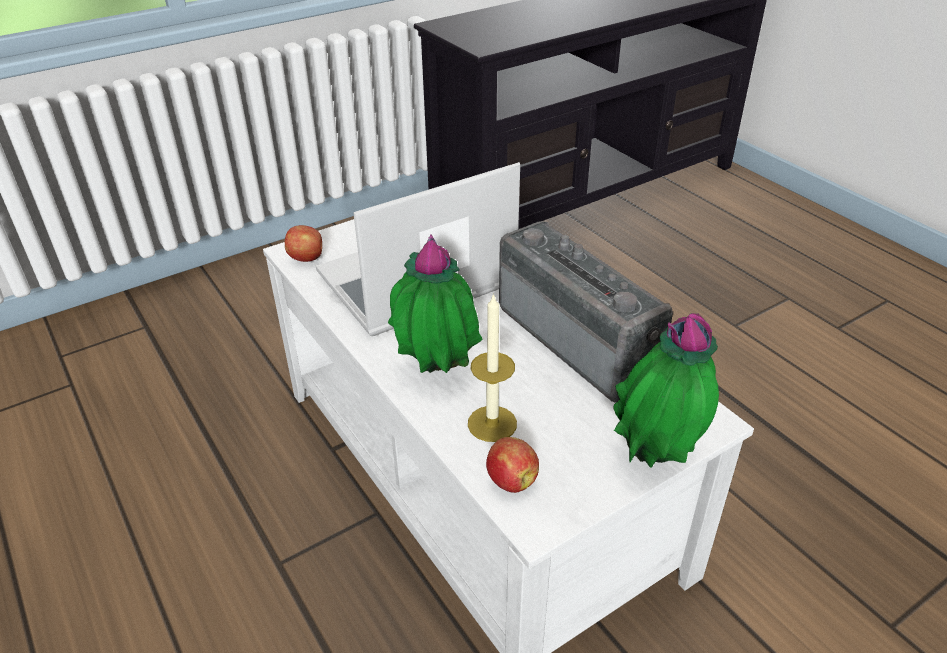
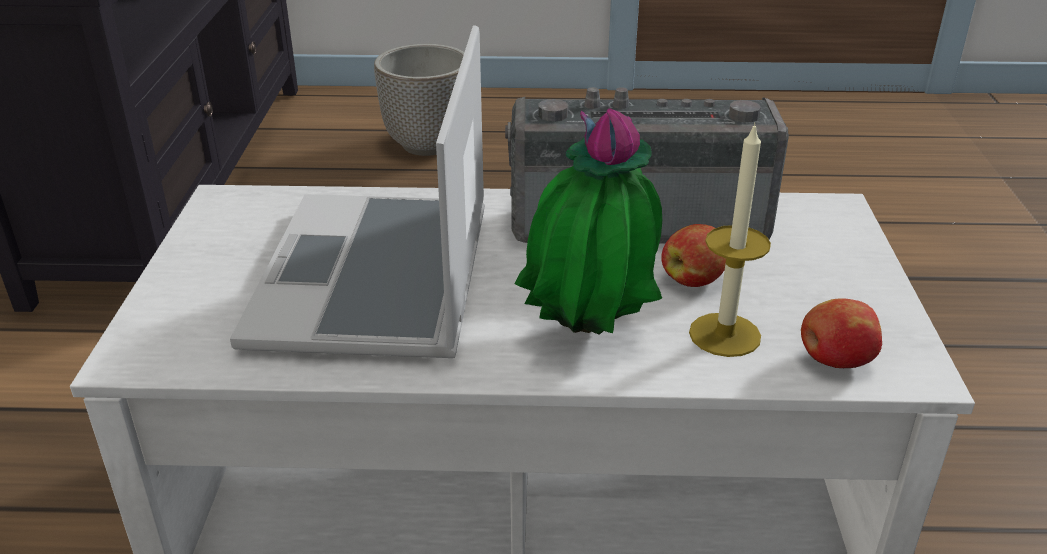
camera: 55 degrees left, 5 degrees down
apple [285,225,322,262] -> apple moved to [661,224,726,287]
potted plant [613,313,719,468] -> none
none -> planter [374,44,464,156]

